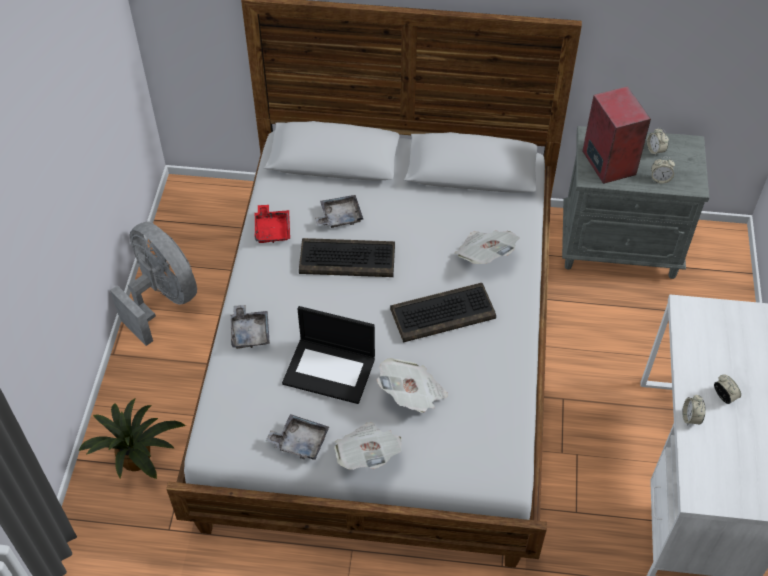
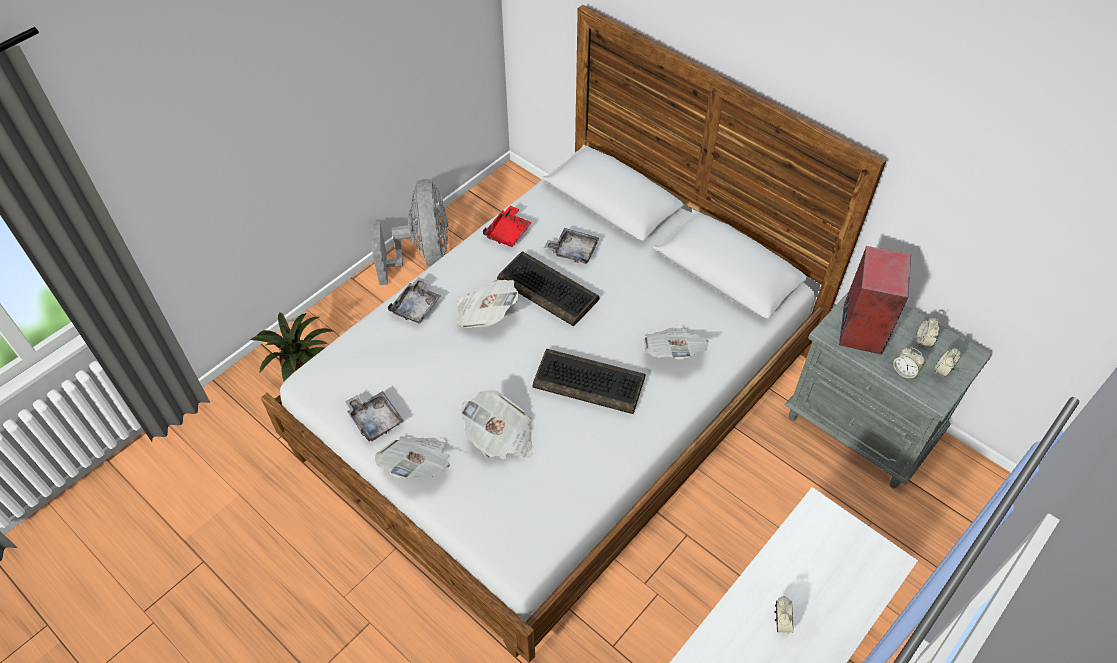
camera: 35 degrees right, 0 degrees up
laptop [282,306,375,404] -> none
alarm clock [682,395,706,426] -> alarm clock moved to [934,348,961,377]
none -> newspaper [457,280,518,328]

